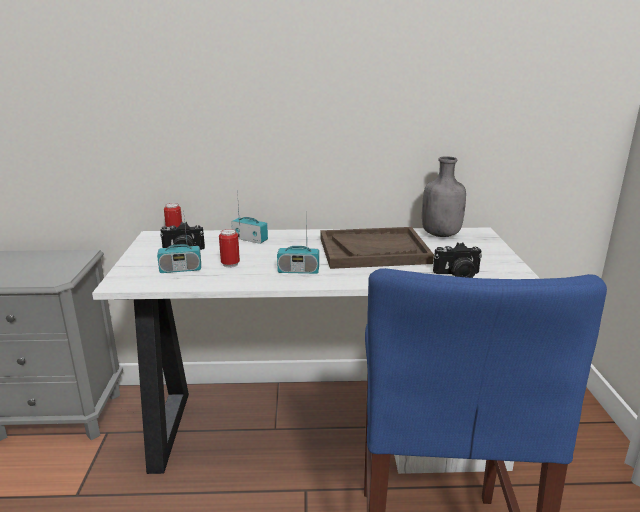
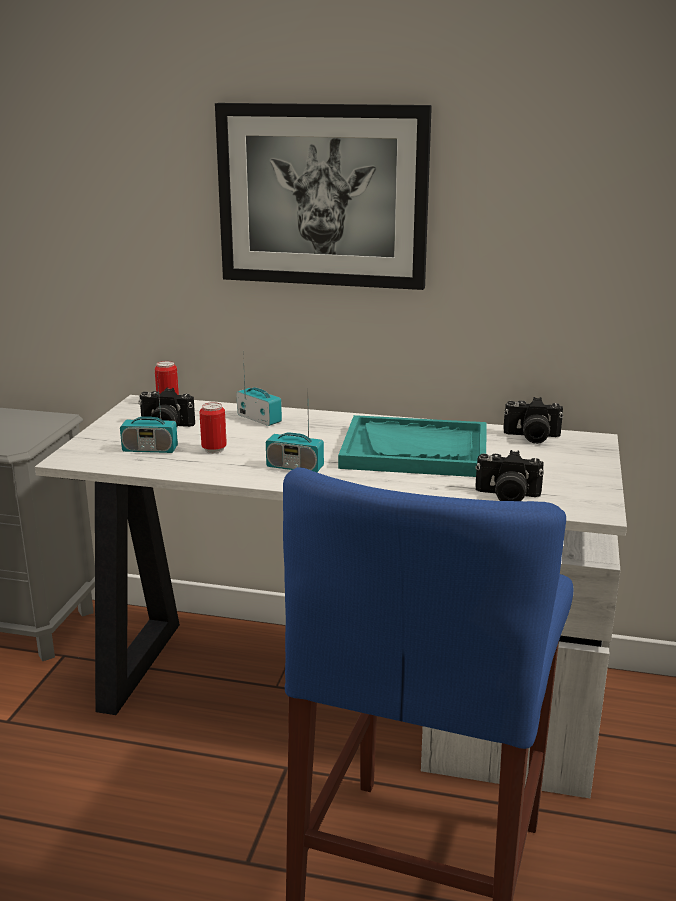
camera: 15 degrees right, 0 degrees up
brown tray [321,227,434,269] -> turquoise tray [338,415,487,477]
grey bottle [422,156,466,237] -> camera [503,397,563,444]
none -> picture [215,103,432,290]

